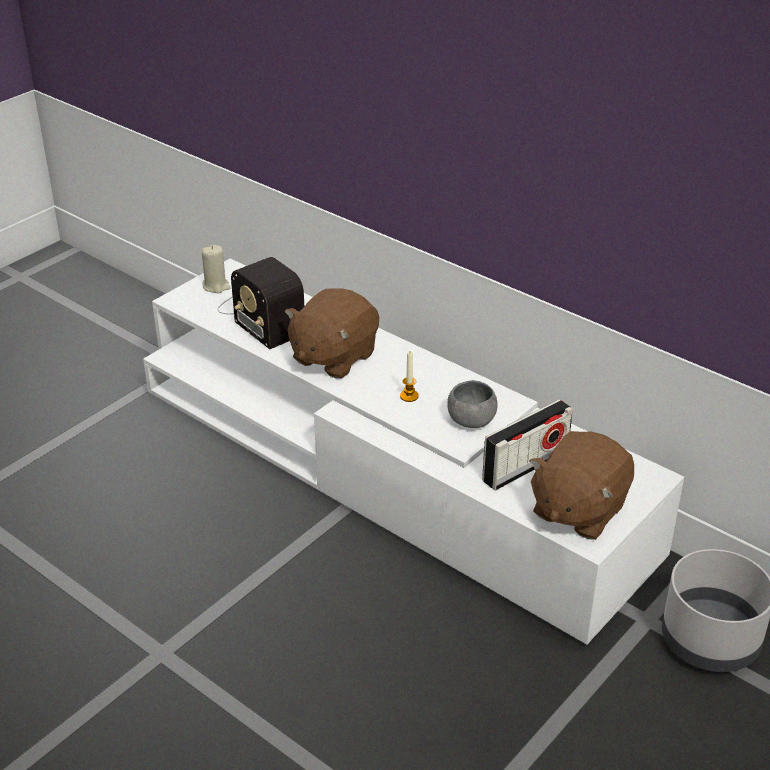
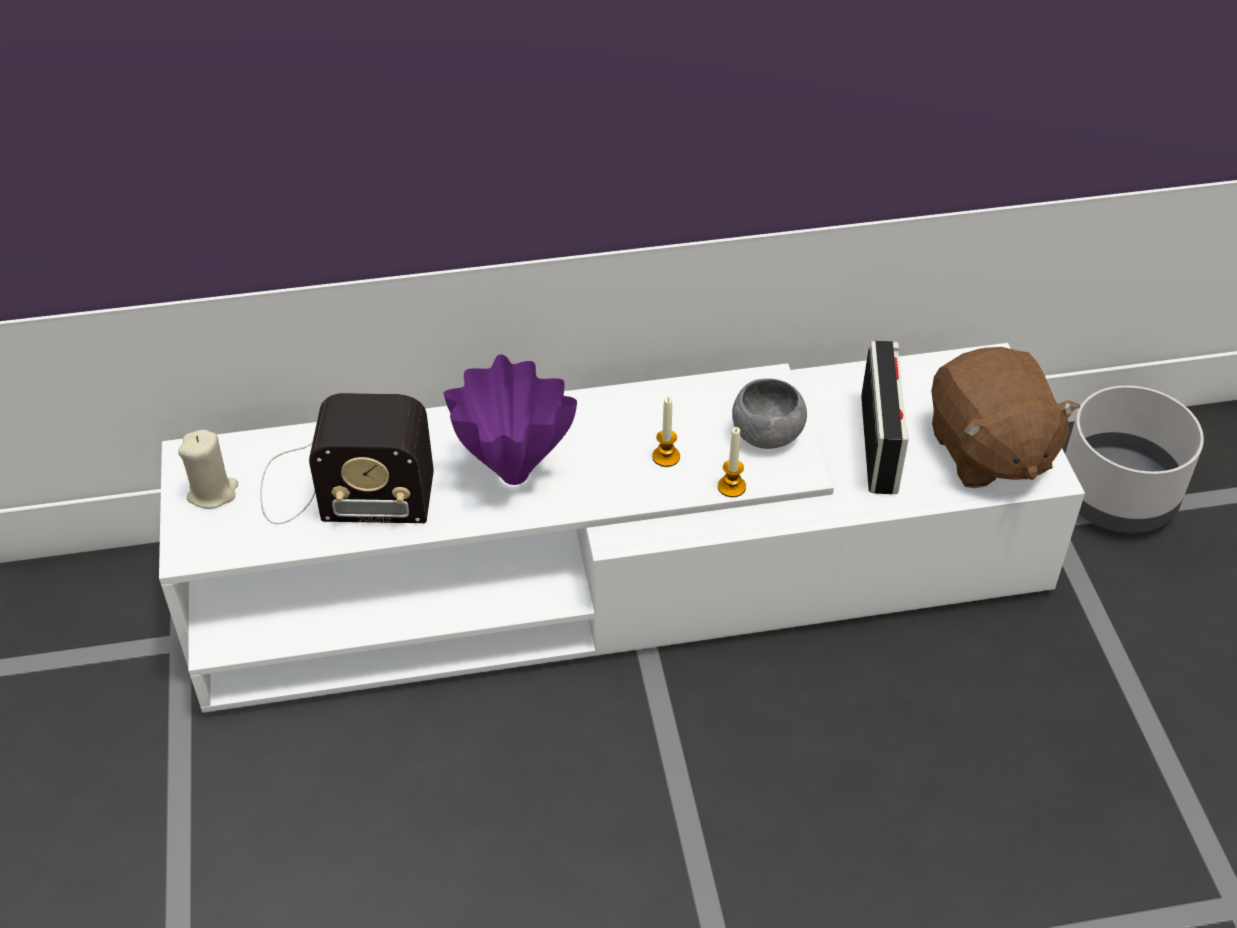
camera: 50 degrees left, 10 degrees up
brown plush toy [285,288,379,379] -> purple vase [443,354,577,485]
none -> candle [718,427,746,497]

